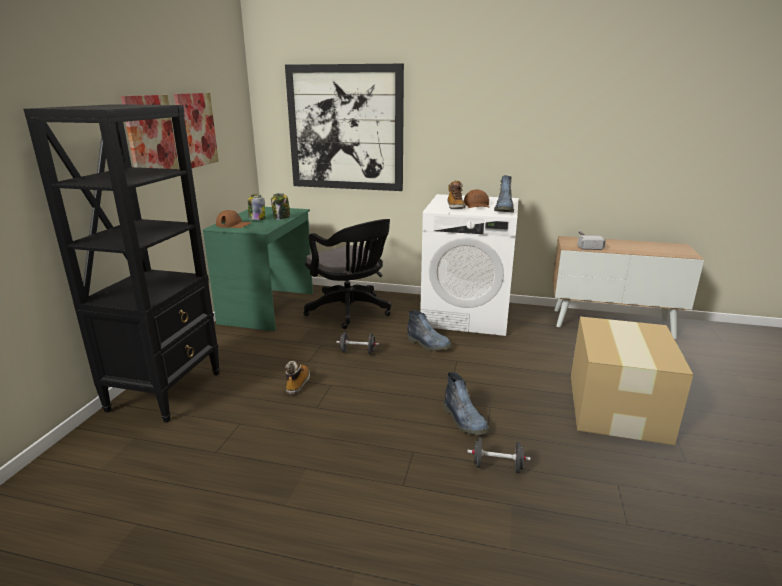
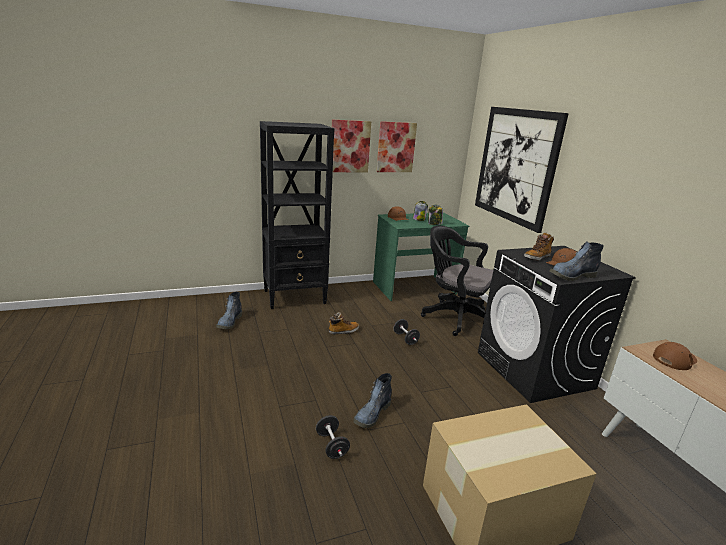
camera: 55 degrees right, 0 degrees up
black office chair [304,219,391,329] -> black office chair turned 105 degrees clockwise [421,226,493,336]
boot [407,310,452,351] -> boot moved to [216,292,242,329]
white washing machine [420,194,519,336] -> black washing machine [478,246,636,403]
hammer [577,231,606,250] -> brown cap [653,342,697,370]

